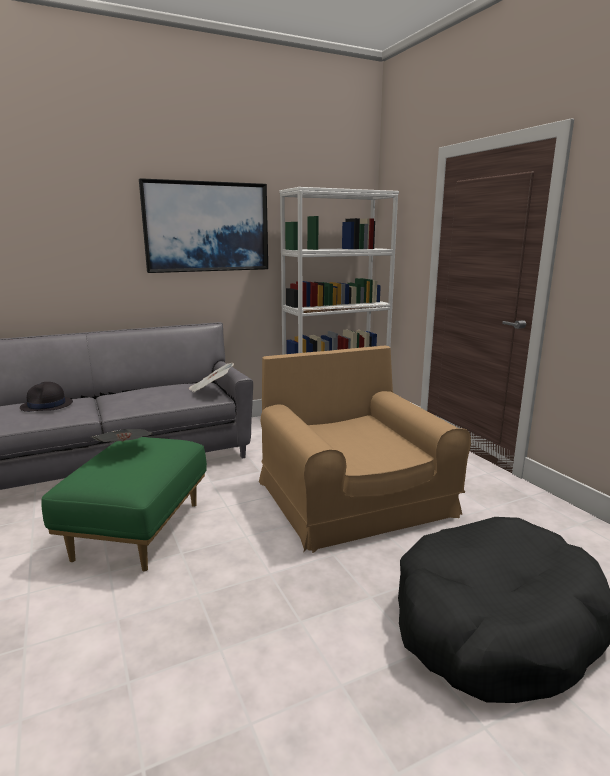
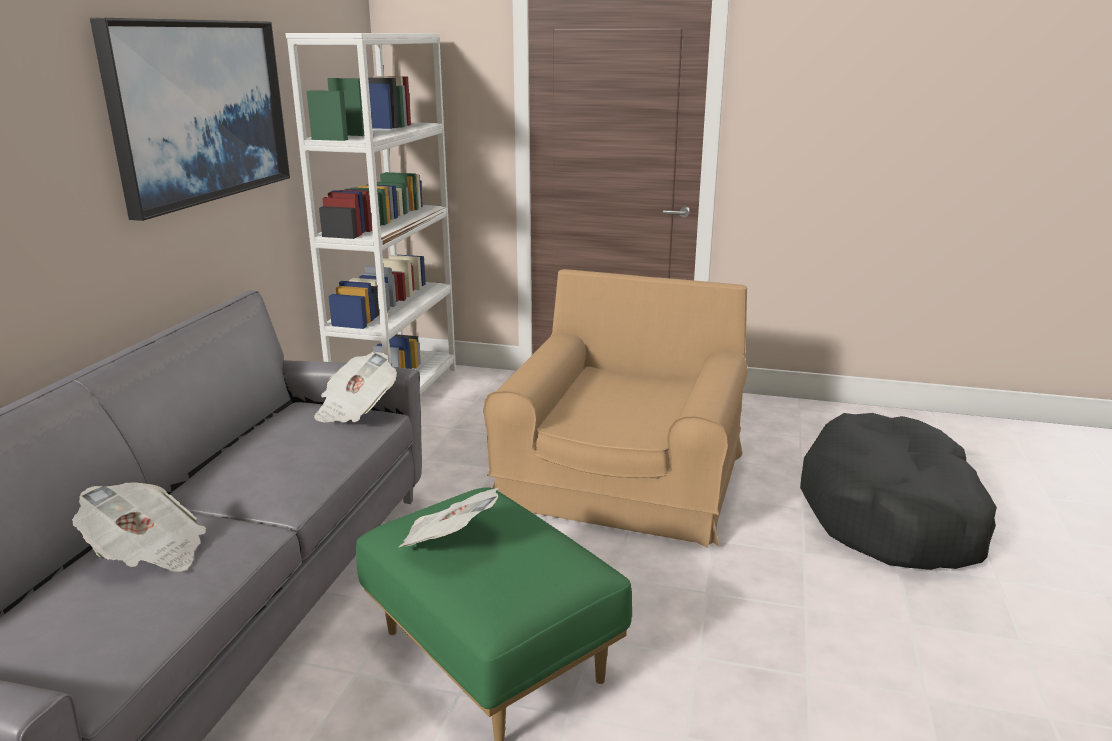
camera: 50 degrees left, 5 degrees up
black hat [20,382,73,412] -> newspaper [72,482,206,572]
brown armchair [259,346,471,553] -> brown armchair turned 90 degrees clockwise [483,269,748,548]

